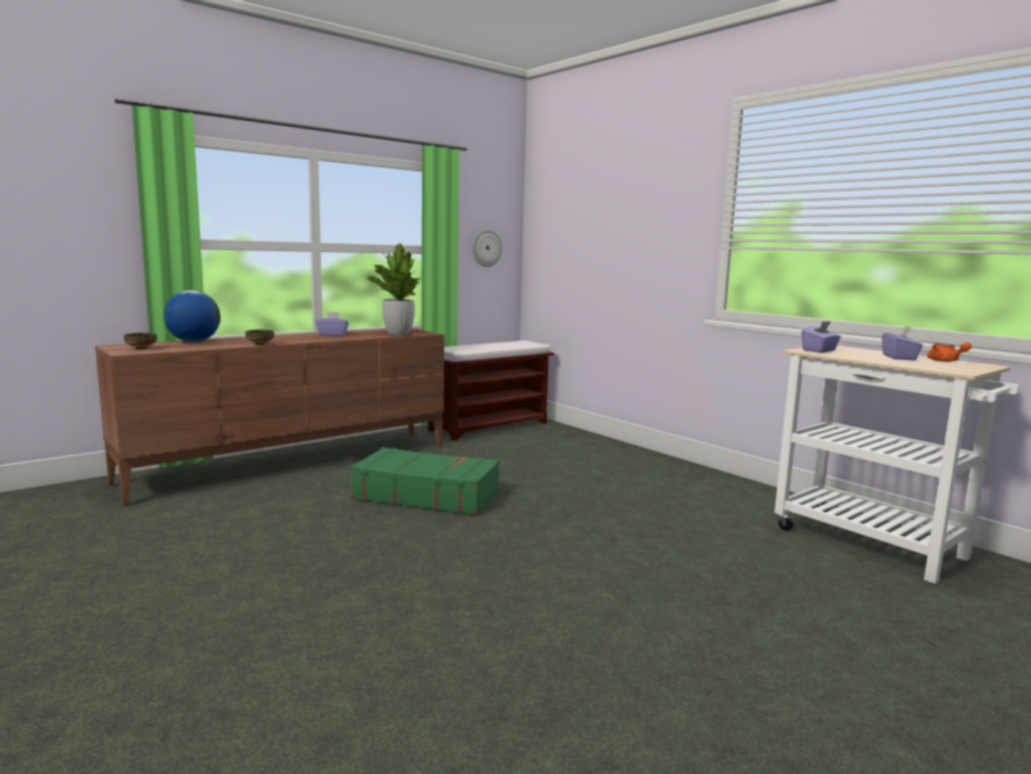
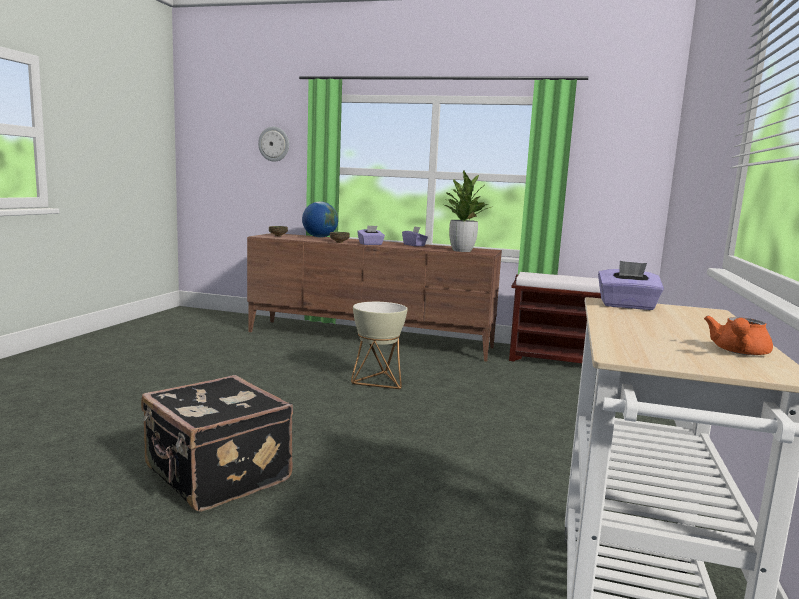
camera: 55 degrees right, 0 degrees up
green suitcase [351,447,499,515] -> planter [351,302,408,389]
wall clock [472,229,502,267] -> wall clock moved to [258,127,289,162]
purple tissue box [882,326,923,360] -> purple tissue box moved to [357,225,385,245]
none -> black suitcase [141,375,293,512]

